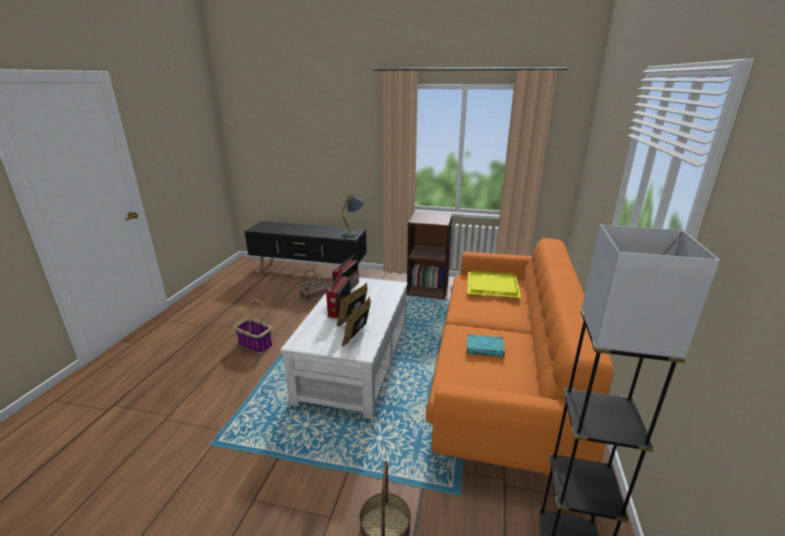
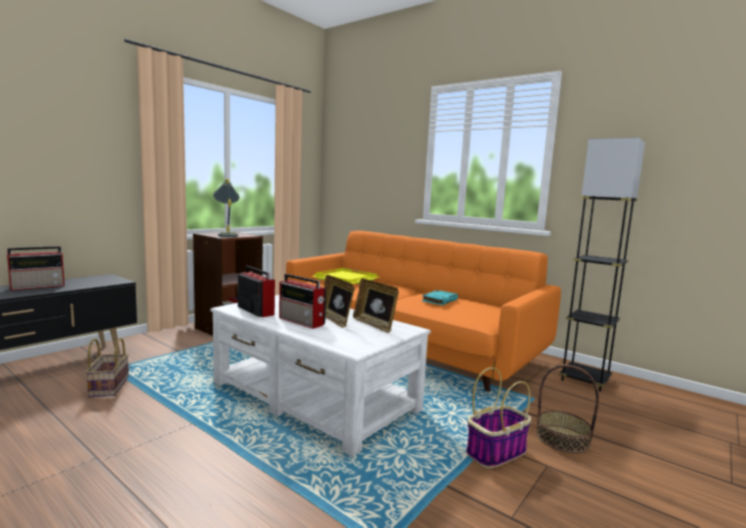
camera: 65 degrees left, 15 degrees down
basket [233,299,272,354] -> basket moved to [466,367,531,469]
grey table lamp [340,194,364,237] -> grey table lamp moved to [213,179,239,237]
none -> radio [7,246,65,290]

